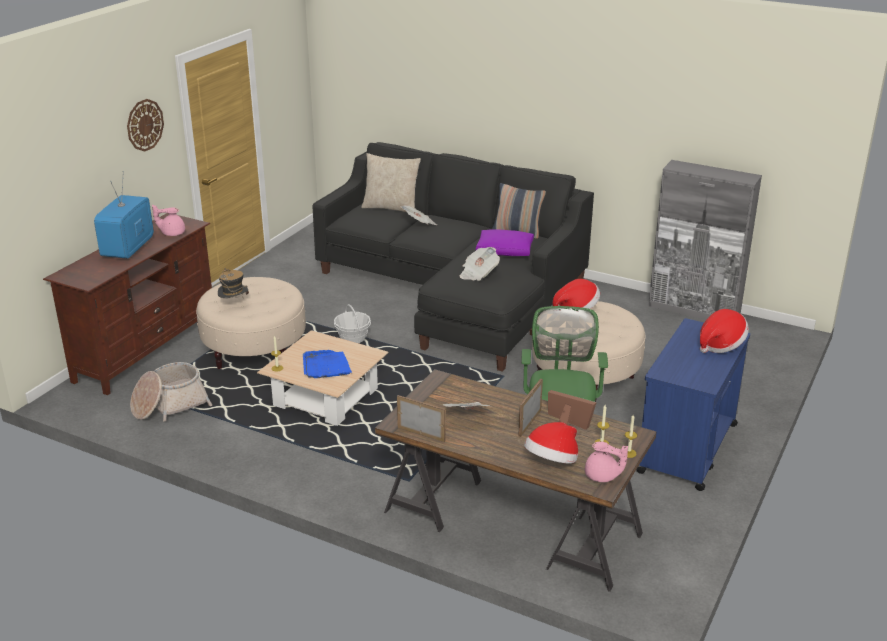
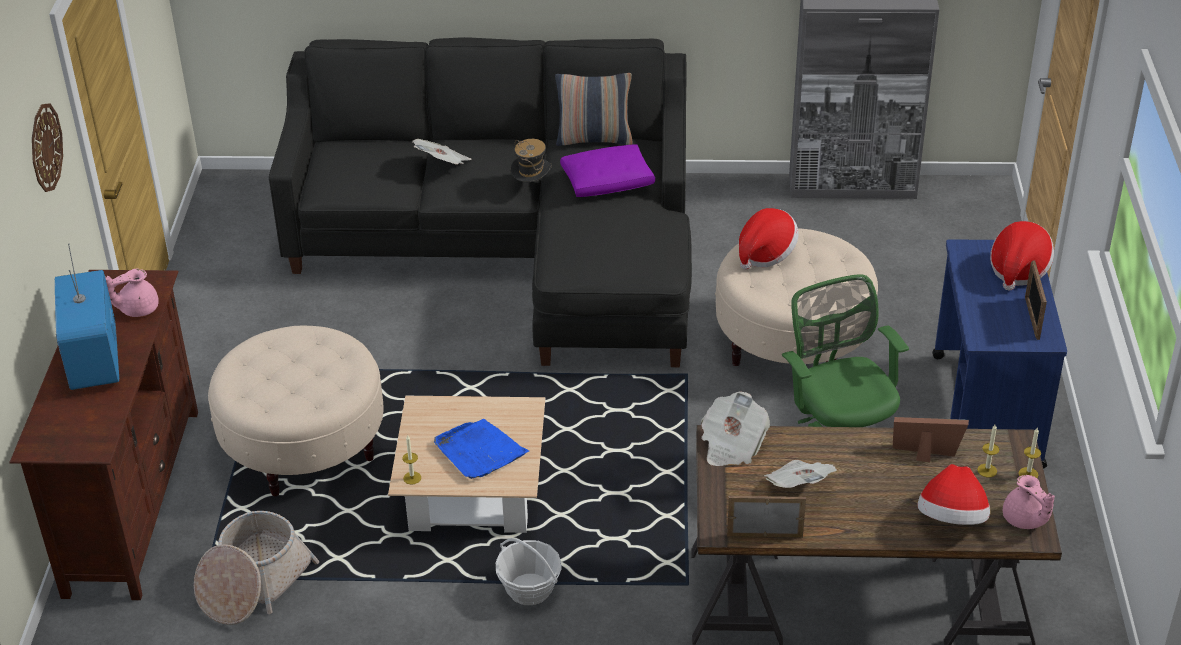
camera: 25 degrees left, 10 degrees up
hat [218,268,249,298] -> hat moved to [510,139,552,182]
basket [334,304,371,343] -> basket moved to [495,538,562,605]
beige pillow [361,153,421,212] -> none
newspaper [459,247,500,281] -> newspaper moved to [701,391,770,466]
picture frame [518,379,543,437] -> picture frame moved to [1025,260,1047,340]
pink teapot [585,441,628,482] -> pink teapot turned 60 degrees clockwise [1003,475,1055,529]

